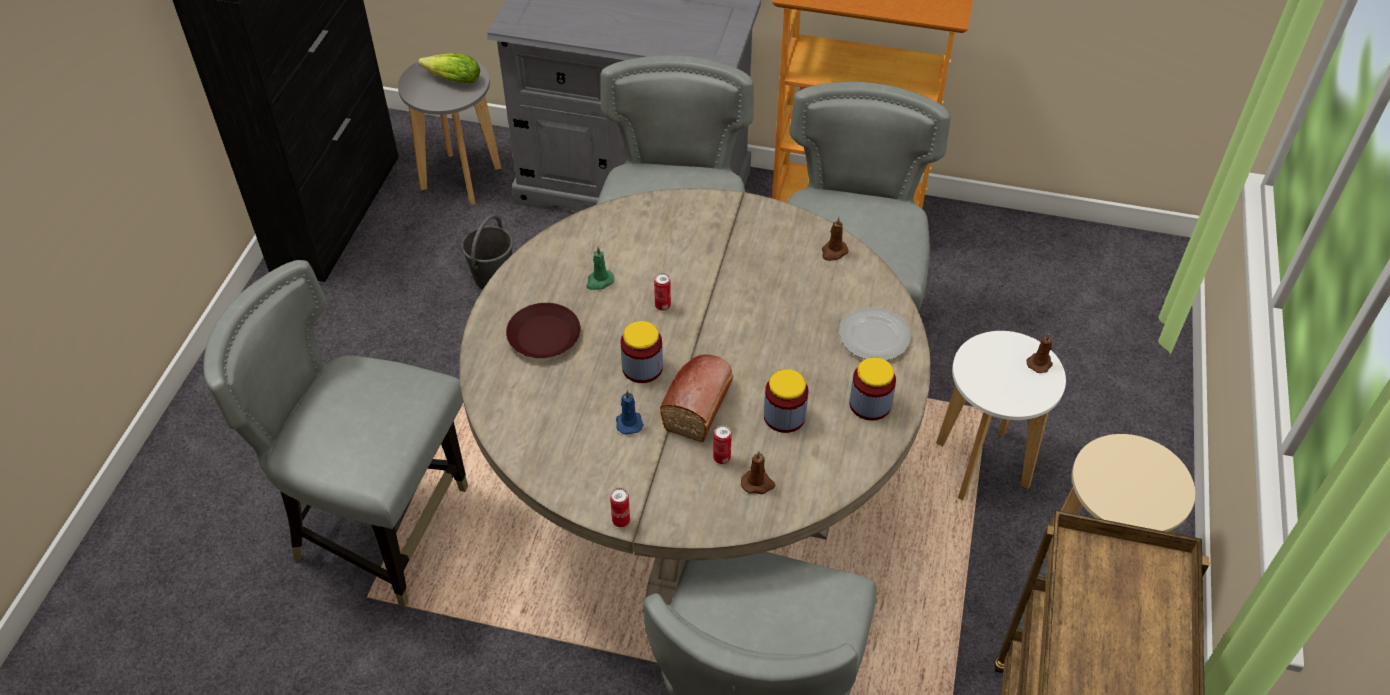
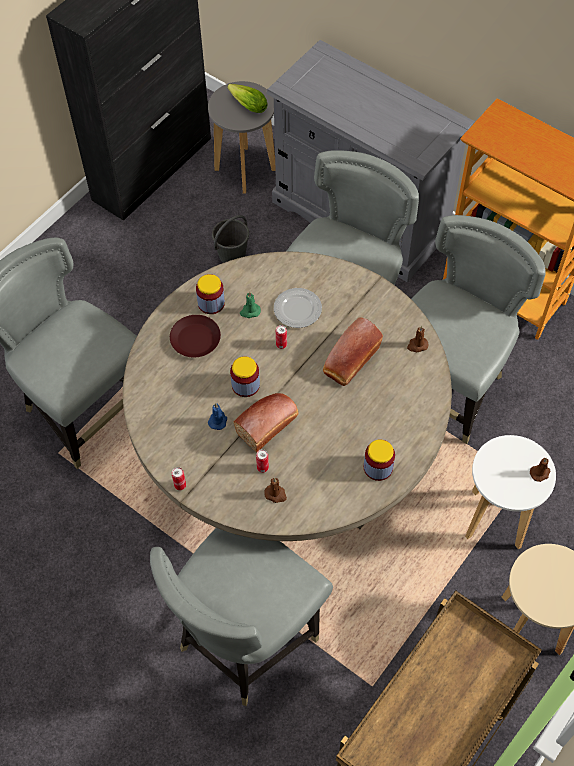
camera: 25 degrees right, 10 degrees up
jar [764,369,808,433] -> jar moved to [196,274,225,314]
plate [839,307,911,361] -> plate moved to [274,288,322,328]
none -> bread [323,317,383,386]

